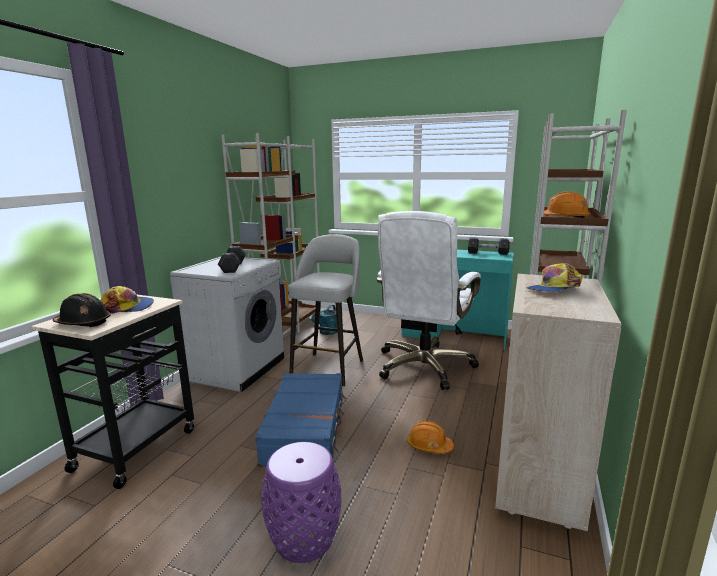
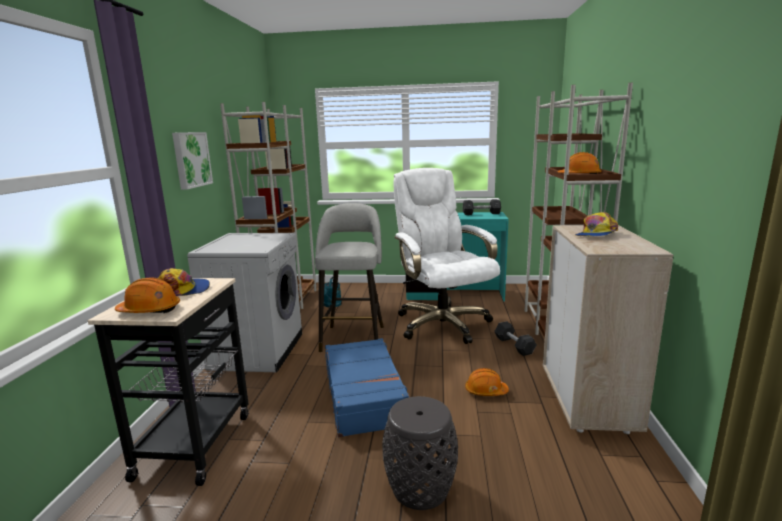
camera: 15 degrees left, 0 degrees up
black hard hat [53,293,111,328] -> orange hard hat [115,277,180,314]
grey dumbbell [218,246,246,273] -> grey dumbbell moved to [494,321,537,356]
purple stool [261,442,341,563] -> grey stool [382,396,458,510]
white office chair [377,211,481,390] -> white office chair turned 150 degrees clockwise [393,168,500,344]
none -> picture [172,132,213,190]

